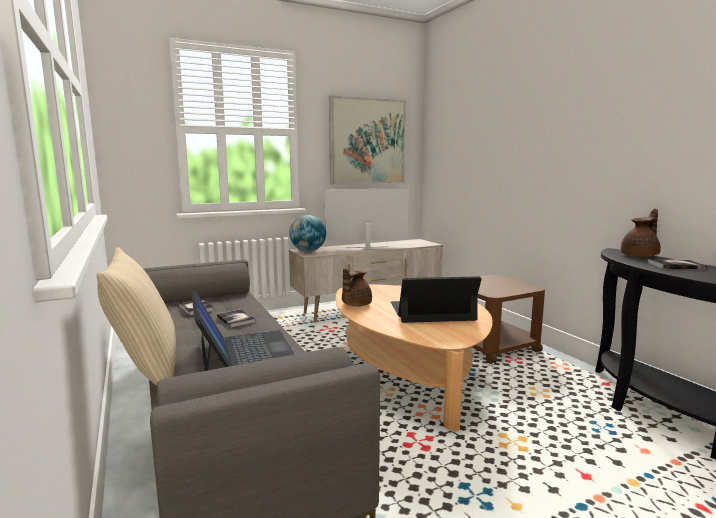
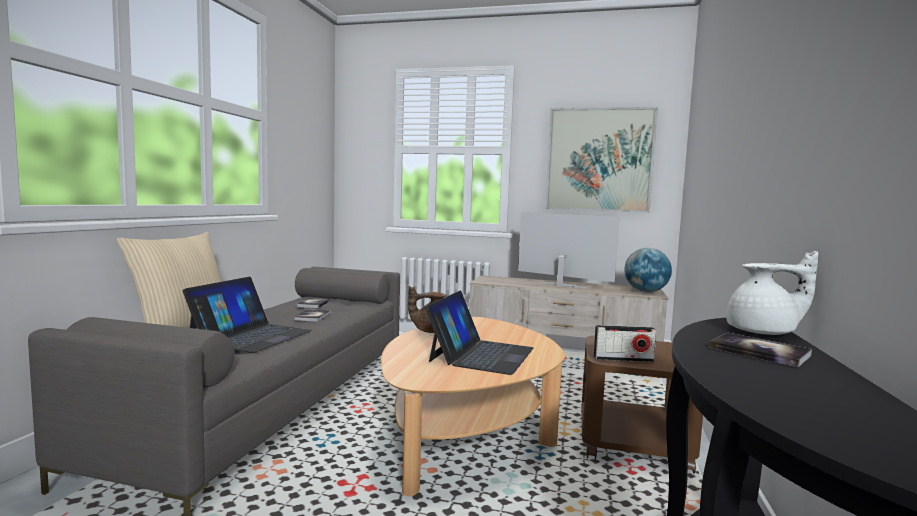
camera: 40 degrees right, 5 degrees down
globe [289,215,326,252] -> globe moved to [624,248,672,292]
laptop [391,276,481,323] -> laptop turned 75 degrees clockwise [425,291,533,375]
brown teapot [621,209,661,257] -> white teapot [726,251,818,335]
none -> radio [594,325,657,362]

